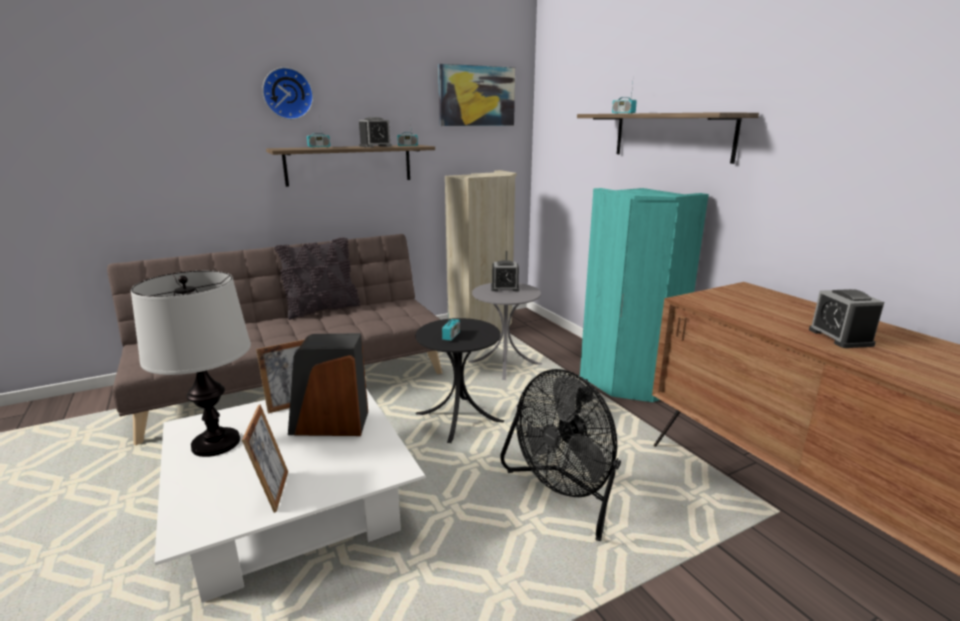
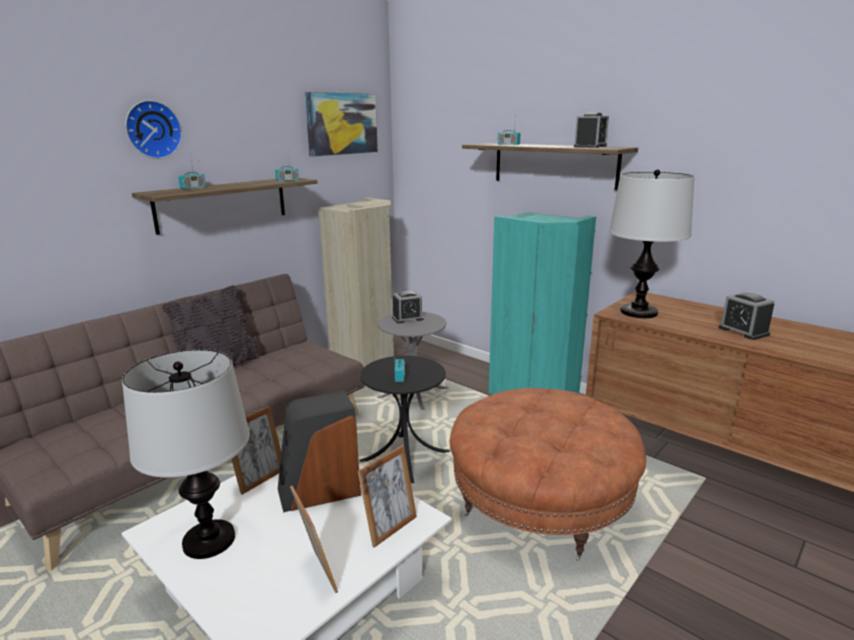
camera: 20 degrees left, 0 degrees up
alarm clock [359,117,392,147] -> alarm clock moved to [574,112,609,148]
black fan [500,369,621,541] -> brown ottoman [450,388,646,560]
none -> picture frame [358,445,417,548]
none -> table lamp [609,169,695,318]

